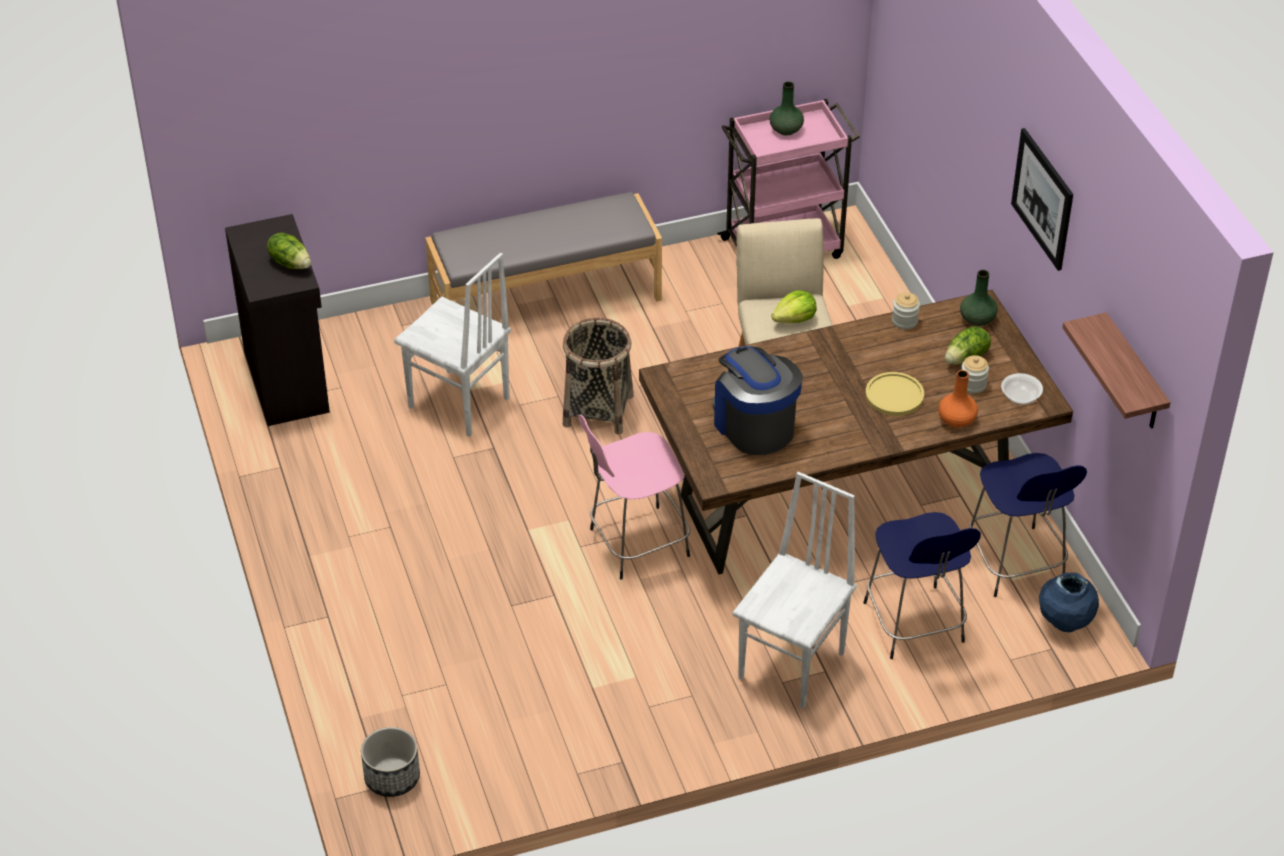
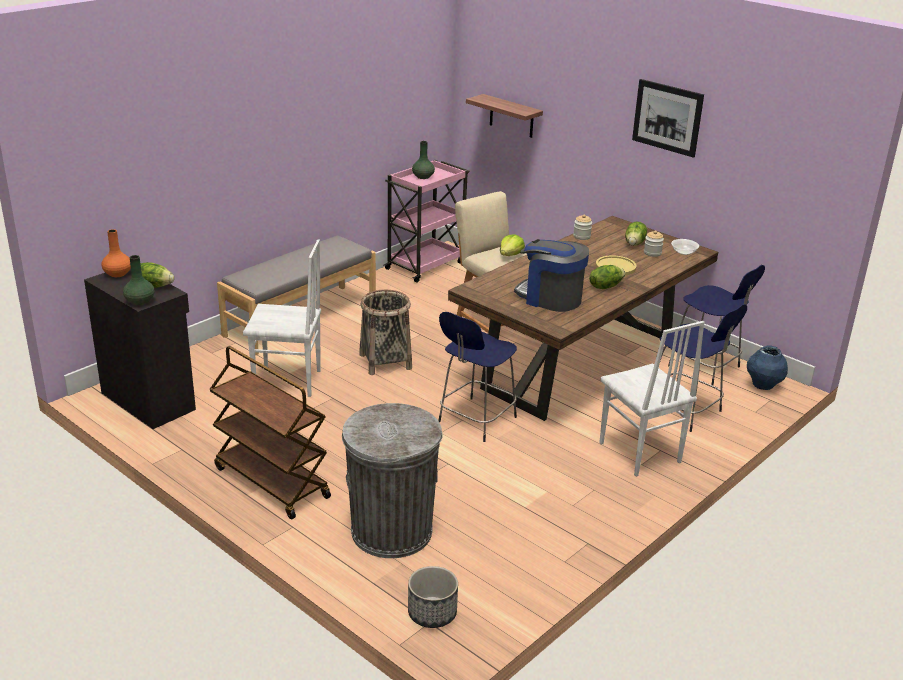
camera: 30 degrees left, 15 degrees down
pink stool [578,414,690,580] -> blue stool [438,312,517,442]
white chair [733,472,857,709] -> white chair turned 150 degrees clockwise [599,321,704,477]
orange vase [938,370,978,428] -> orange vase moved to [102,229,131,277]
green vase [960,270,998,326] -> green vase moved to [123,255,155,305]
shelf [1062,312,1171,429] -> shelf moved to [466,94,543,138]
none -> brown cart [209,346,331,519]
none -> grey trash can [342,403,443,558]
none -> lettuce [589,265,625,289]

